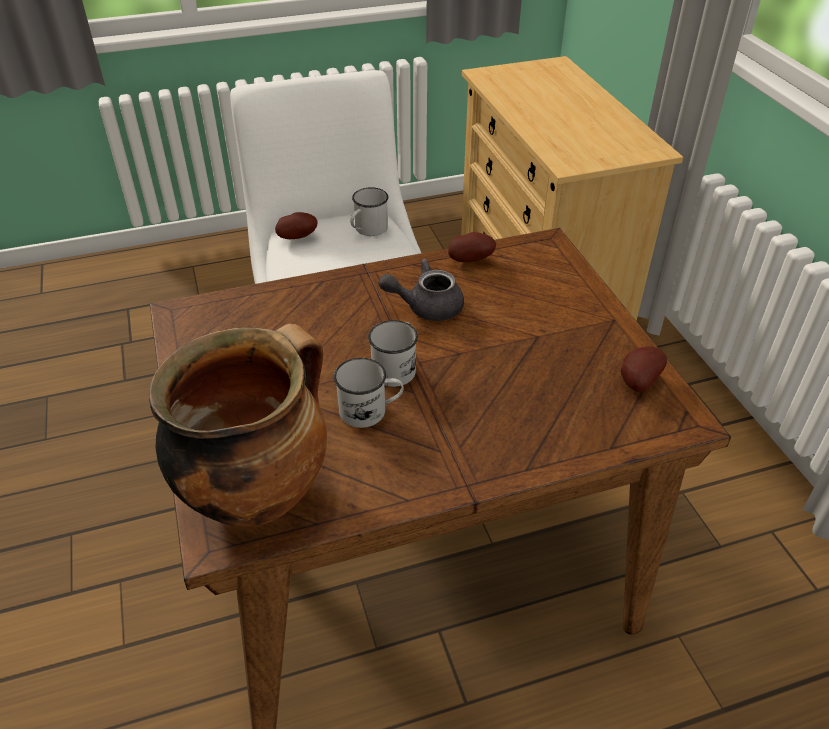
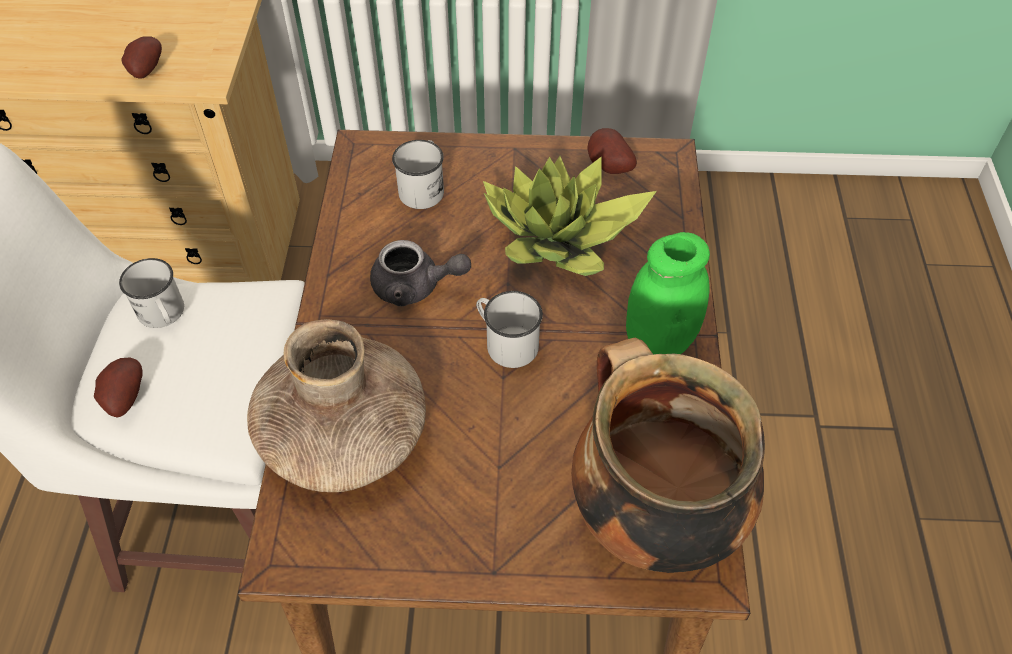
camera: 70 degrees left, 10 degrees up
white mug [334,358,404,428] -> white mug moved to [392,140,444,209]
grey teapot [379,259,464,321] -> grey teapot turned 90 degrees counterclockwise [370,240,471,306]
potato [448,232,496,262] -> potato moved to [121,36,162,79]
none -> brown vase [247,319,426,492]
none -> potted plant [483,156,657,276]
none -> green jar [626,232,710,354]

